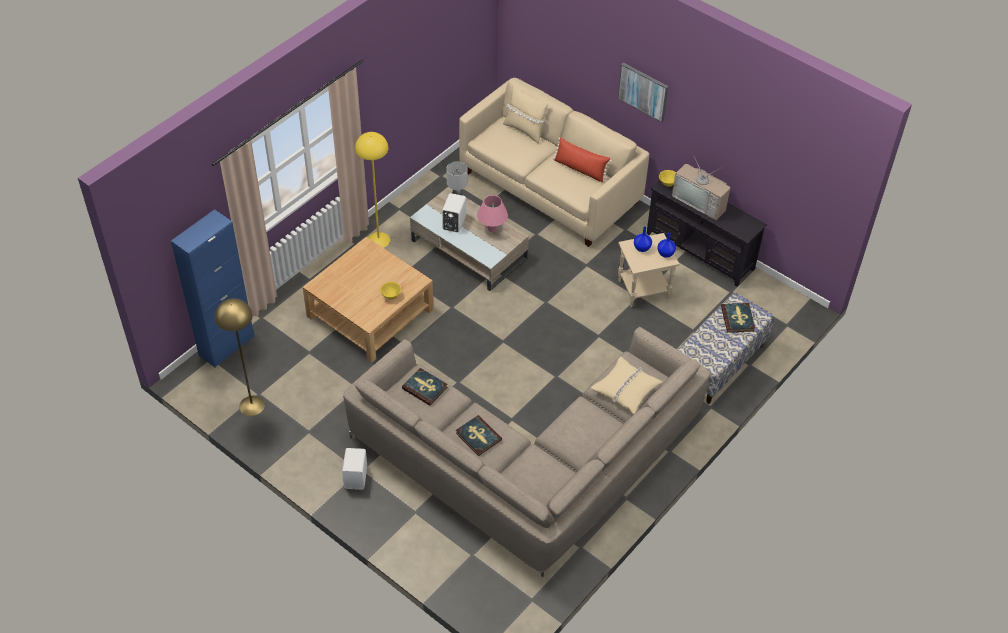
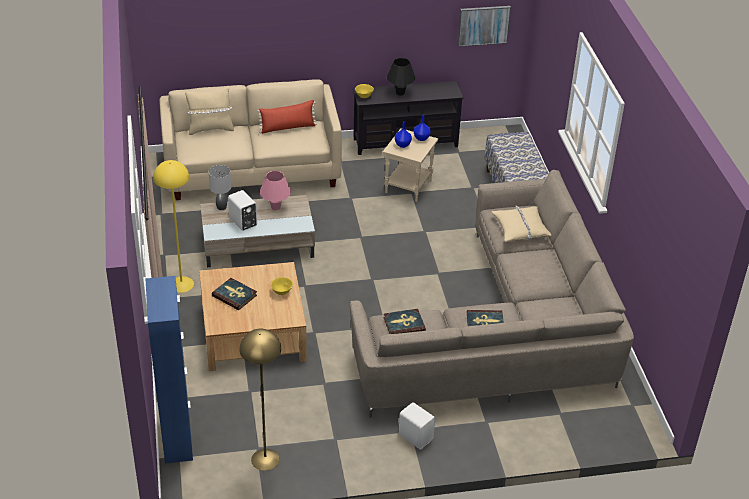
camera: 50 degrees left, 10 degrees down
picture [618,63,669,123] -> picture moved to [458,6,511,47]
television [672,152,730,220] -> black table lamp [387,58,415,96]
book [721,303,755,333] -> book moved to [212,278,257,310]

